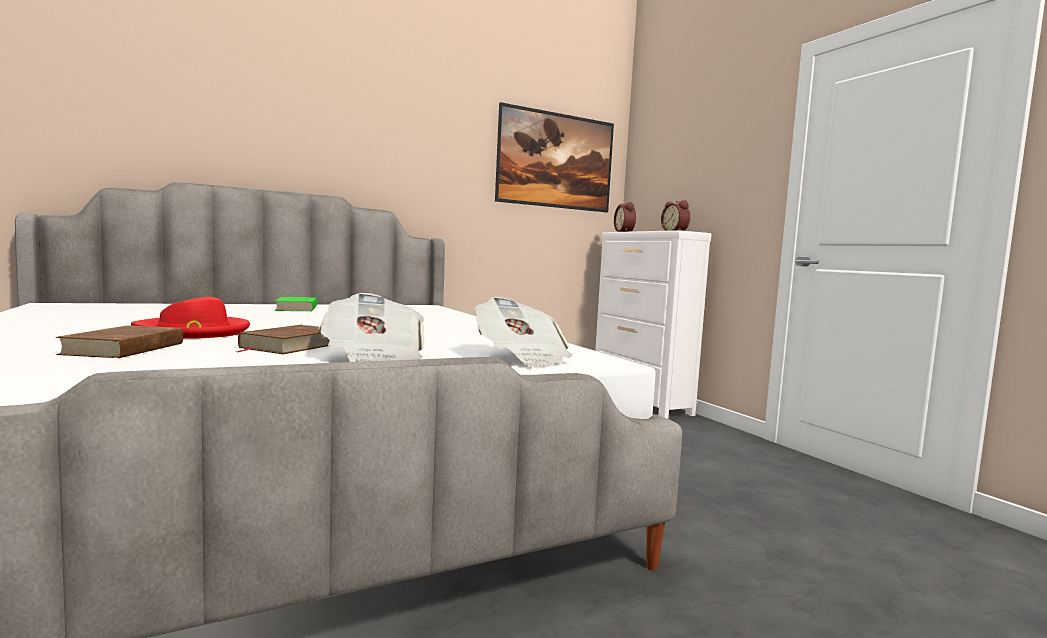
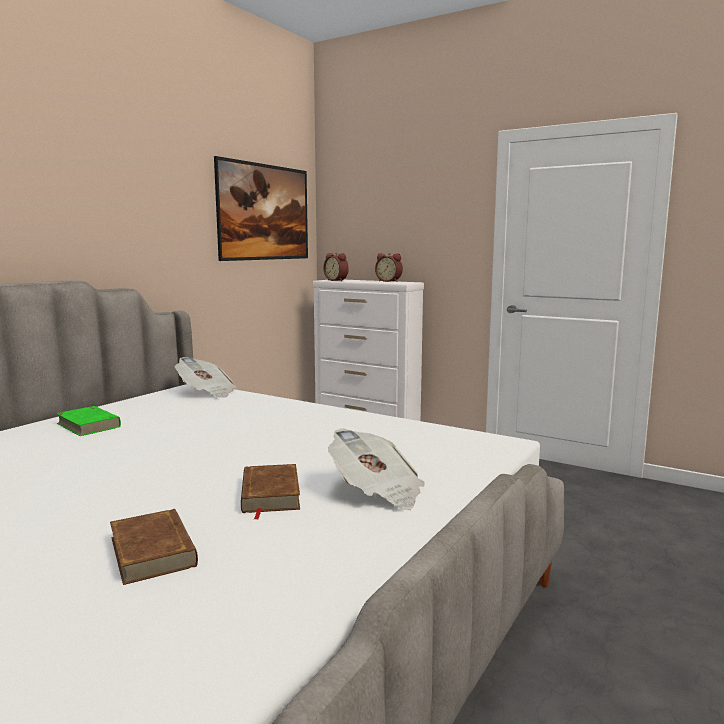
camera: 30 degrees left, 5 degrees up
red hat [131,297,250,339] -> none
newspaper [475,297,573,368] -> newspaper moved to [175,357,237,398]

